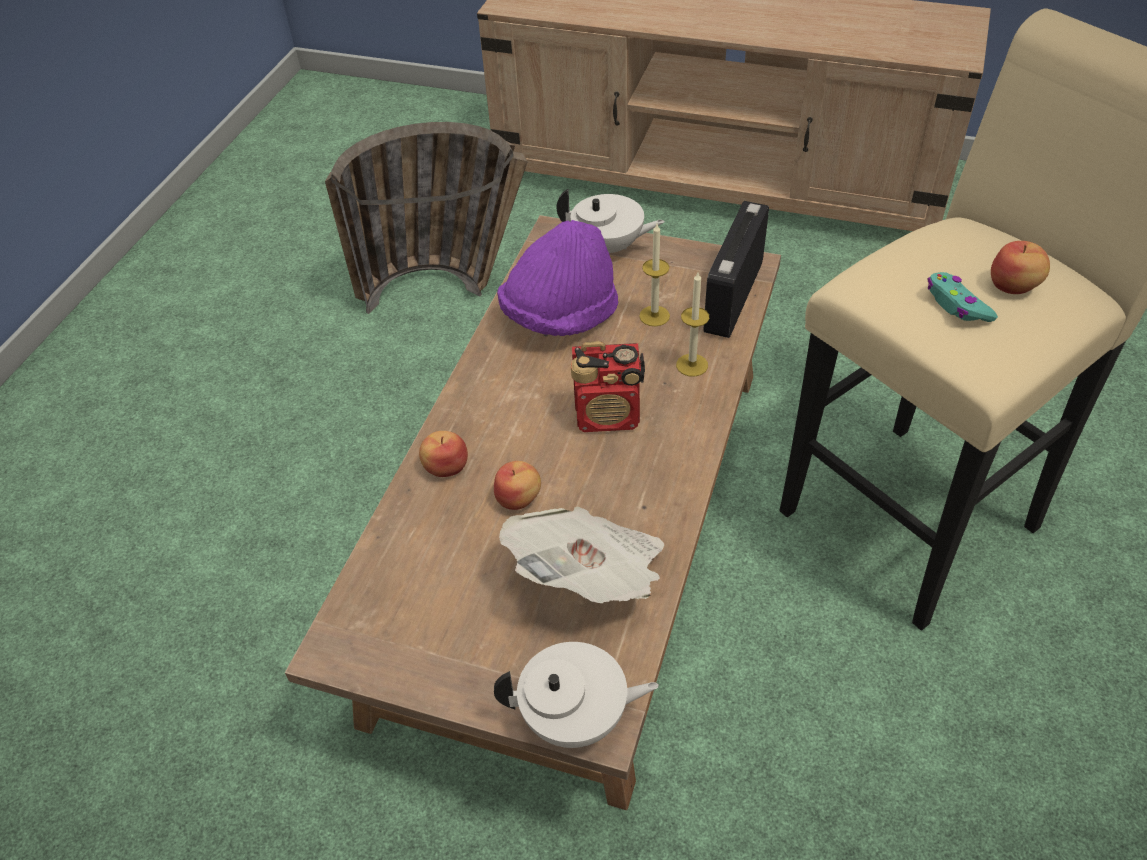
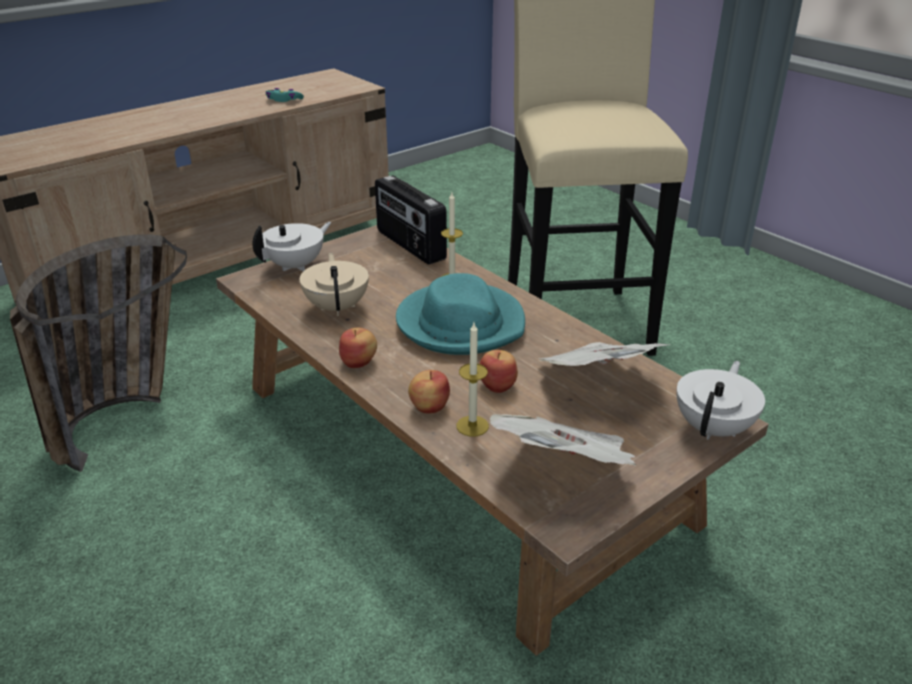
camera: 60 degrees left, 15 degrees down
purple hat [497,220,618,336] -> beige teapot [300,253,369,316]
radio [571,341,645,432] -> turquoise hat [396,273,525,355]
candle [639,224,670,327] -> candle moved to [456,323,489,437]
turquoise game controller [928,272,998,322] -> turquoise game controller moved to [266,88,304,102]
apple [991,241,1050,294] -> apple moved to [339,328,377,368]
none -> newspaper [490,414,637,465]

